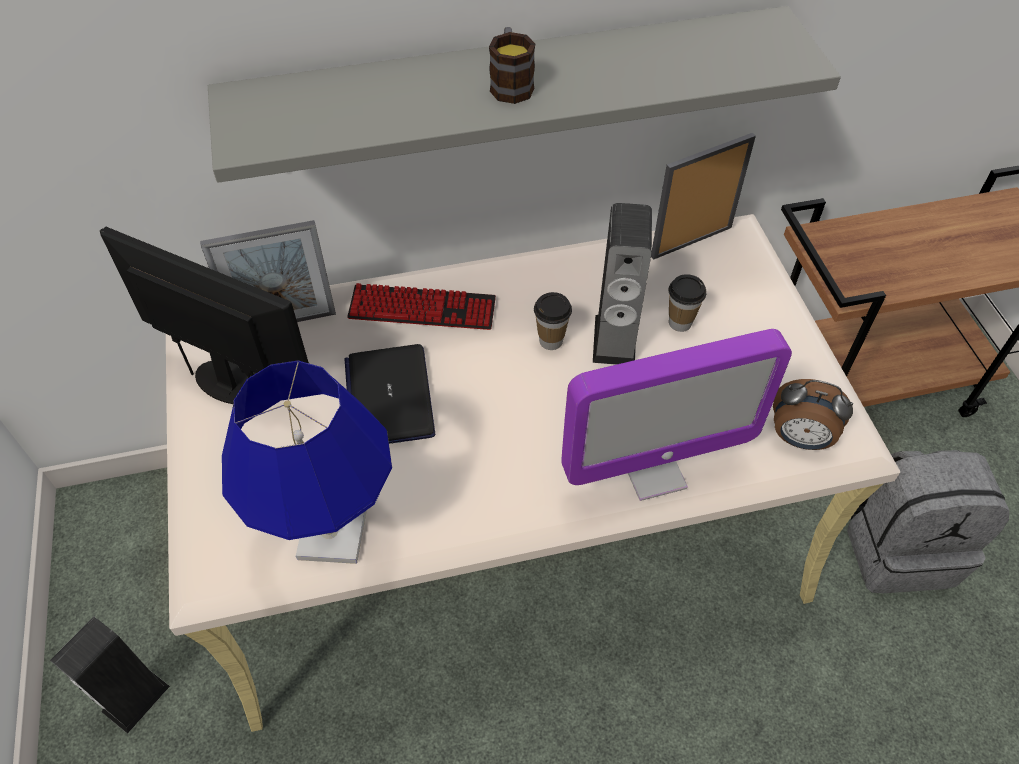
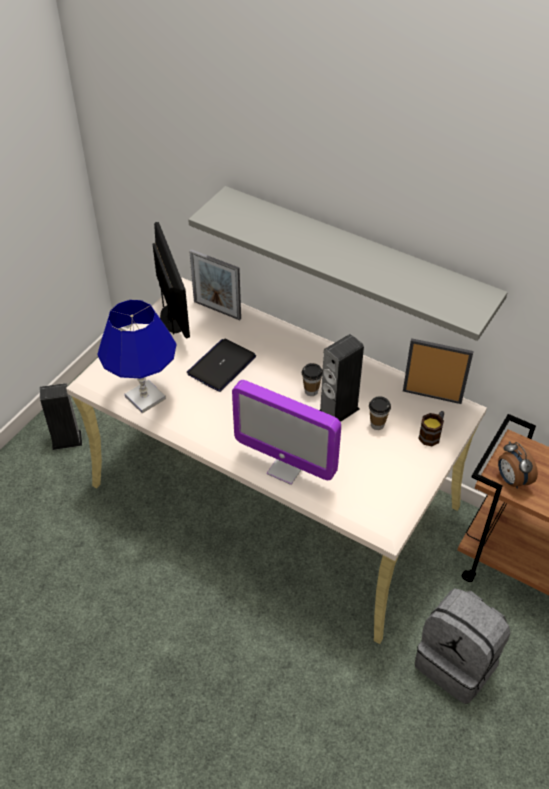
camera: 45 degrees right, 5 degrees down
keyboard [347,283,496,330] -> none
mug [489,27,535,104] -> mug moved to [418,411,444,446]
alarm clock [773,379,853,450] -> alarm clock moved to [498,441,538,489]

